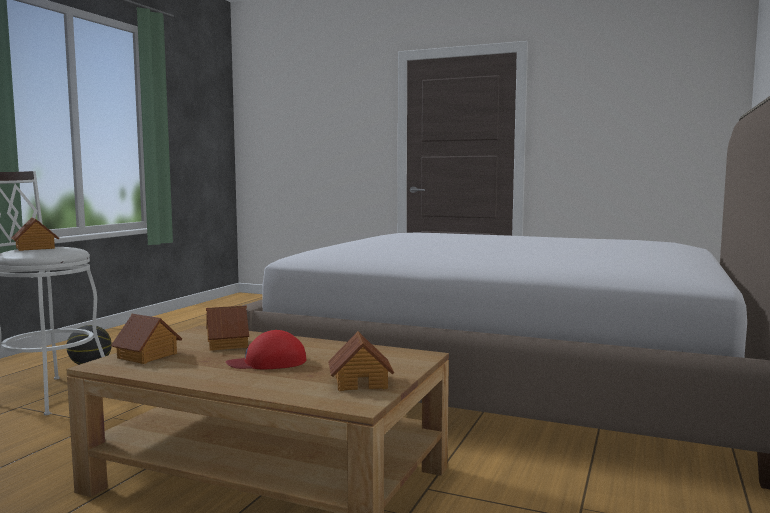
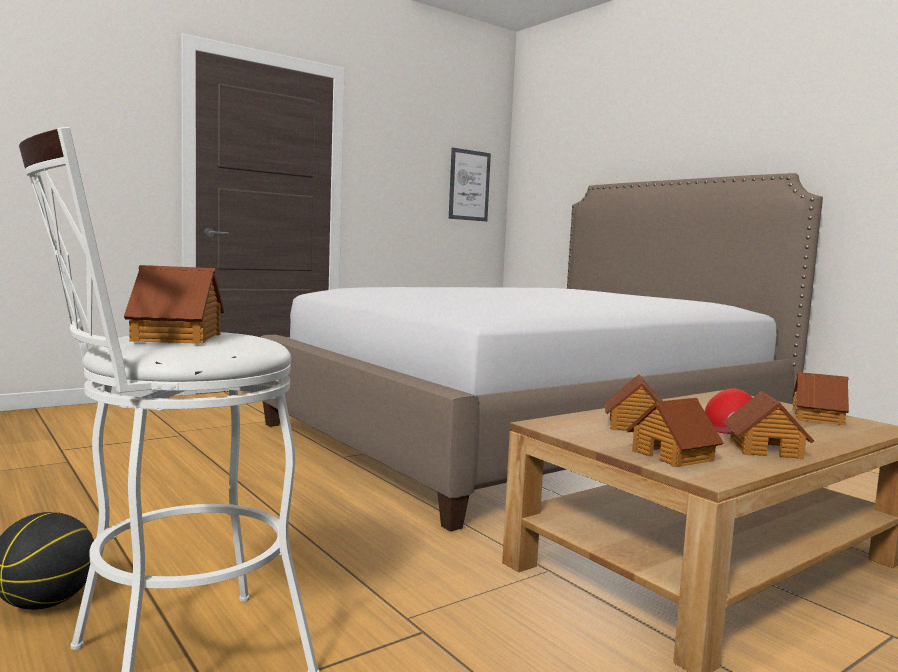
camera: 60 degrees left, 0 degrees up
none -> picture [449,148,491,222]
none -> toy house [723,391,814,459]

